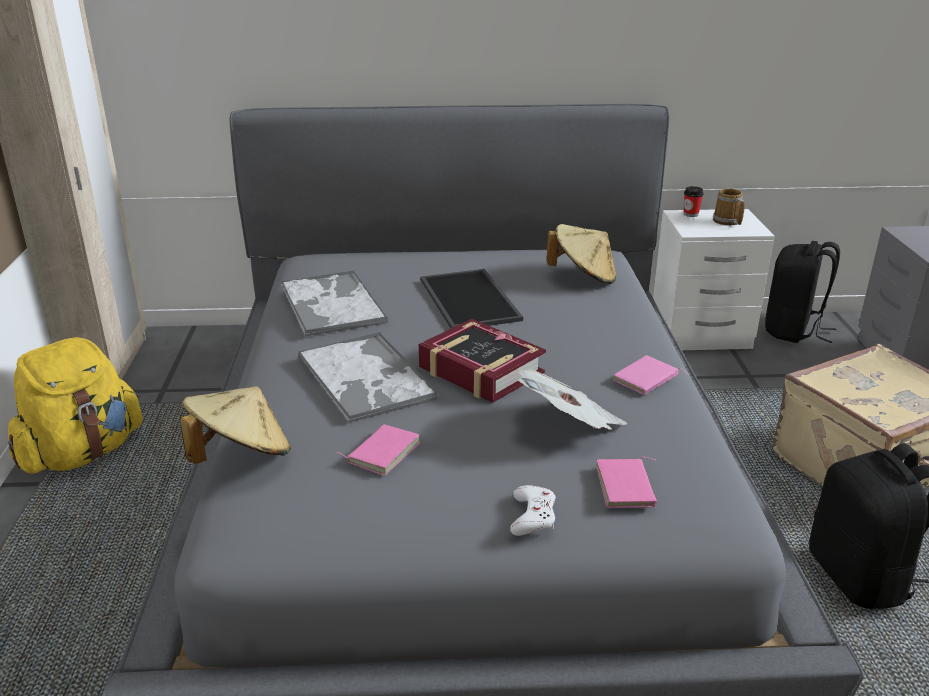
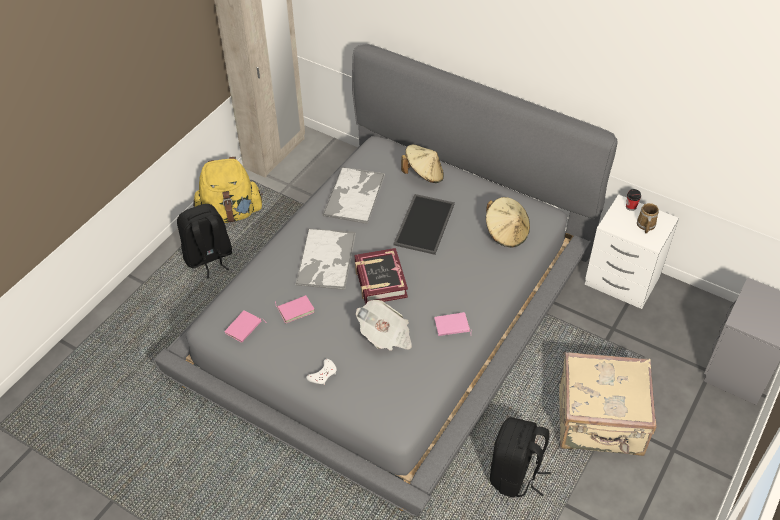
camera: 35 degrees right, 20 degrees up
beige hat [180,386,291,464] -> beige hat moved to [401,145,444,183]
pink book [596,456,657,508] -> pink book moved to [225,310,267,343]
black backpack [765,241,840,343] -> black backpack moved to [177,204,232,278]

